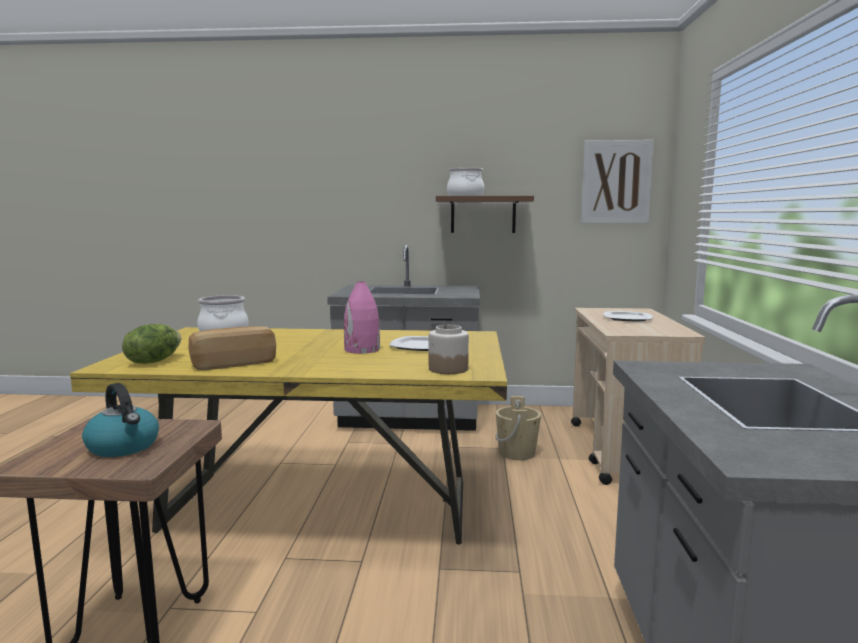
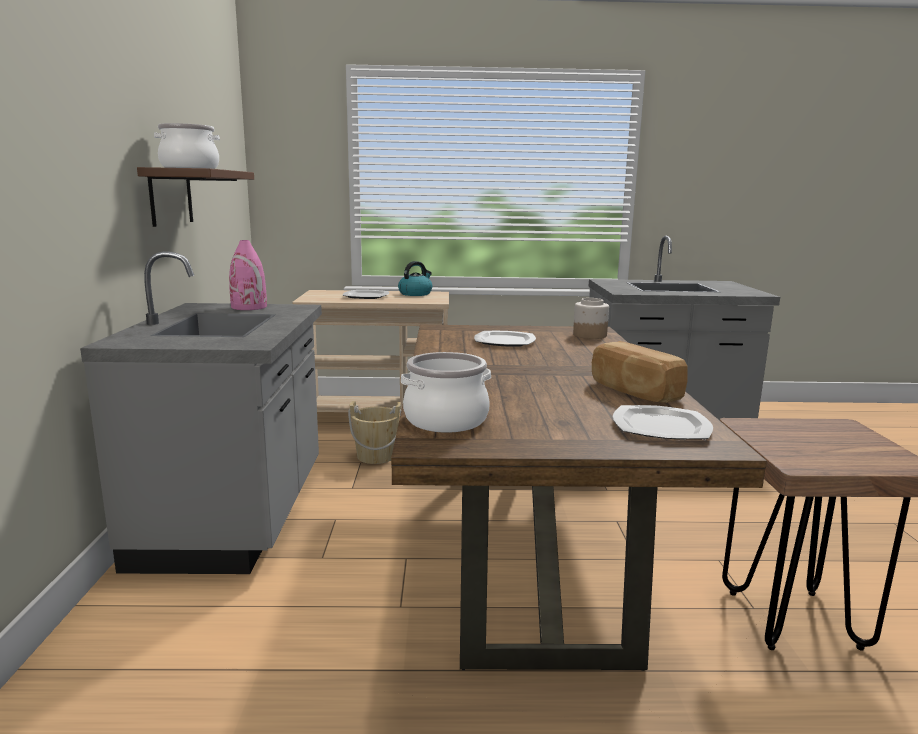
camera: 95 degrees left, 5 degrees up
yellow dining table [70,327,507,545] -> brown dining table [391,325,767,671]
kettle [82,383,159,457] -> kettle moved to [398,261,432,296]
lettuce [122,324,181,364] -> plate [613,405,713,439]
pink vase [344,282,380,354] -> pink vase moved to [229,240,267,310]
picture [581,140,654,223] -> none

